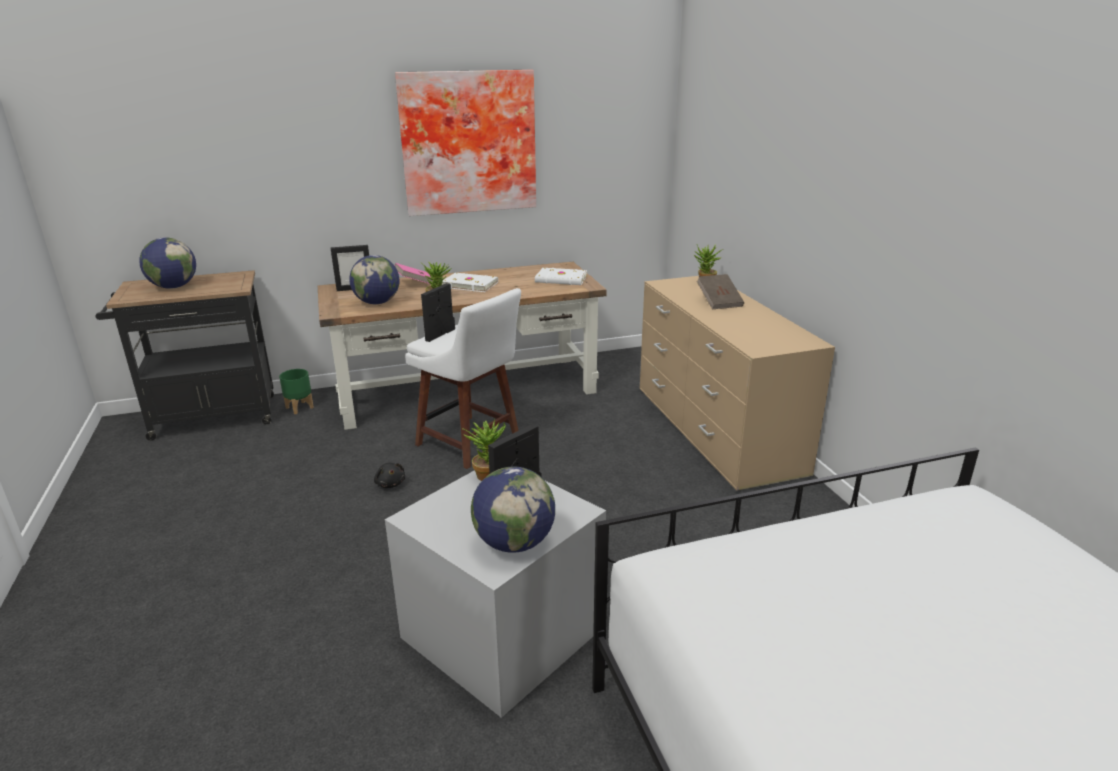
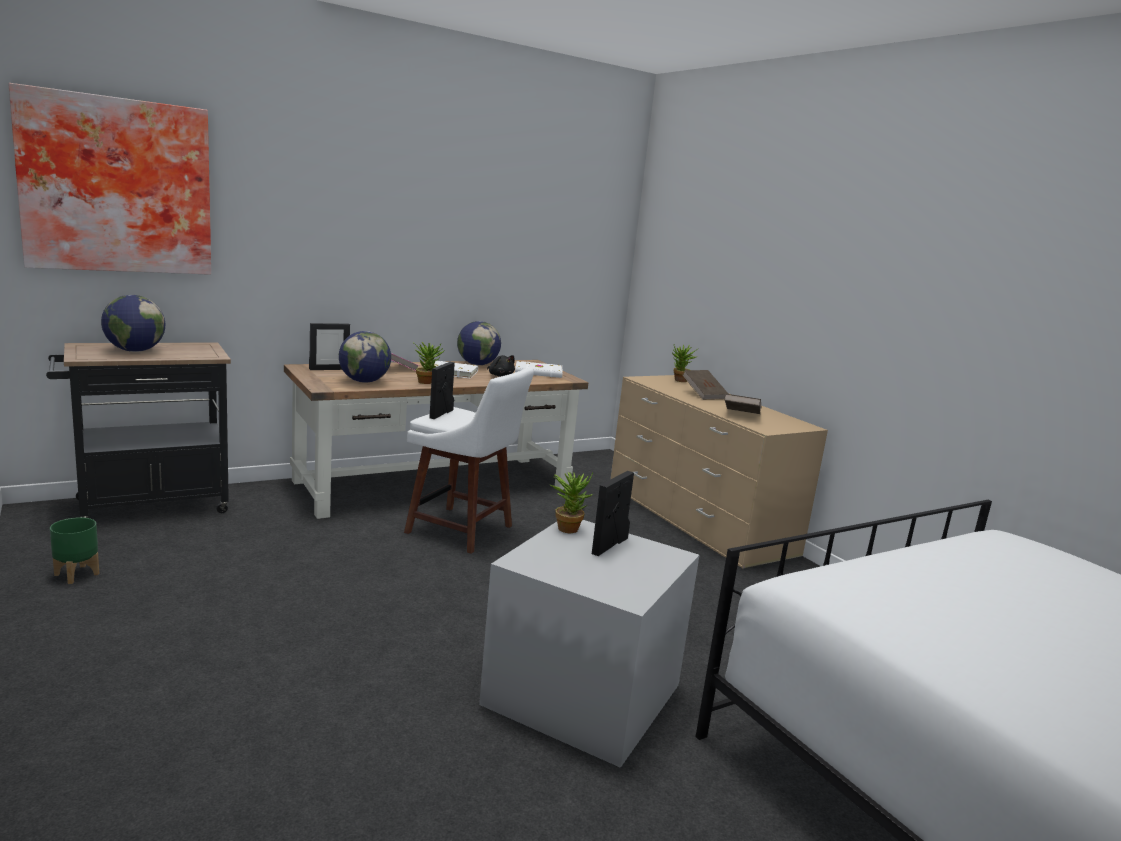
camera: 15 degrees left, 10 degrees down
green planter [279,369,314,414] -> green planter moved to [50,517,99,584]
black plush toy [374,462,405,488] -> black plush toy moved to [487,355,515,377]
picture [395,70,536,216] -> picture moved to [8,83,211,275]
globe [471,467,555,553] -> globe moved to [457,321,501,365]
none -> brown book [724,394,761,414]

